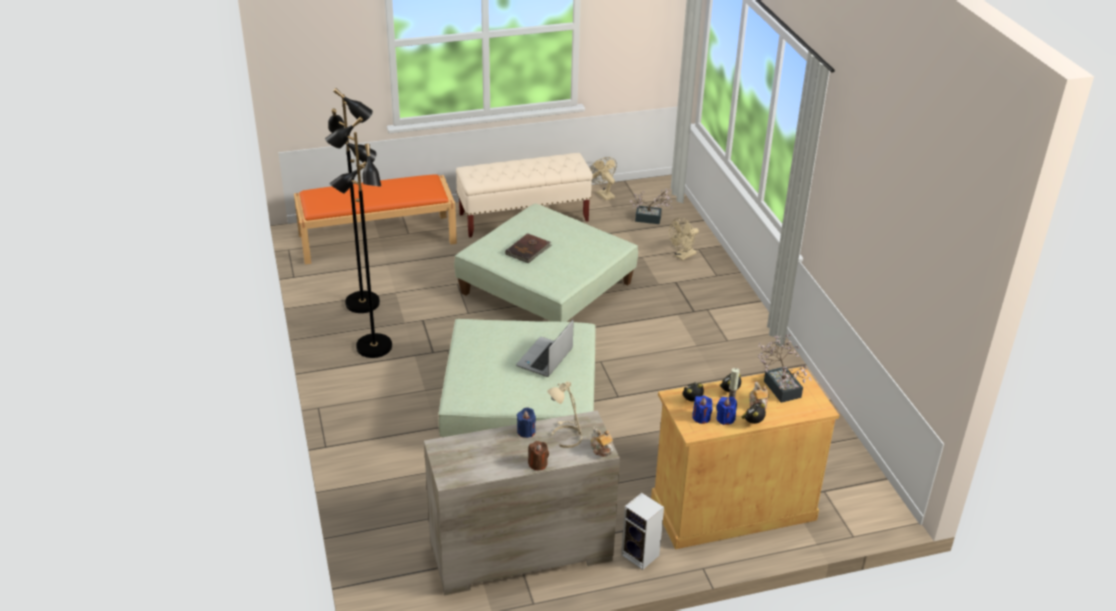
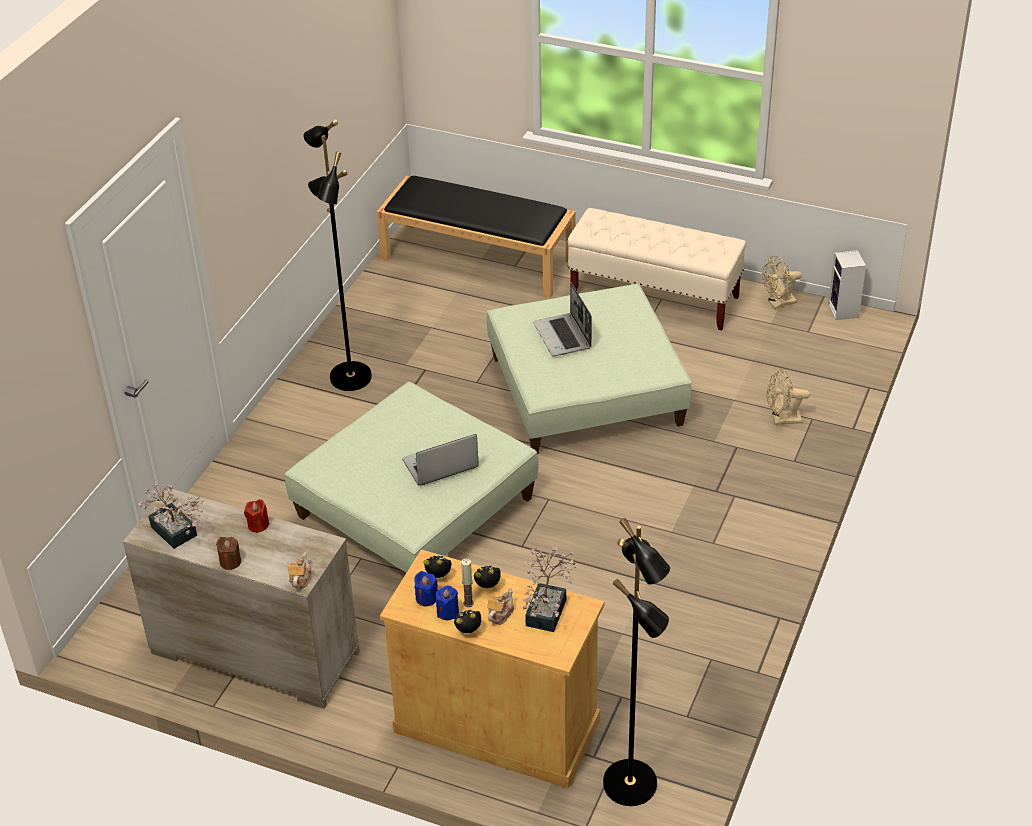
camera: 40 degrees right, 5 degrees up
orange bench [294,174,457,265] -> black bench [377,175,575,298]
black floor lamp [328,88,380,313] -> black floor lamp moved to [603,518,670,806]
brown book [505,233,552,263] -> laptop [533,282,592,356]
blue candle [517,407,536,438] -> red candle [244,499,270,533]
beige table lamp [547,381,582,448] -> none
beige fan [590,157,617,201] -> beige fan turned 120 degrees counterclockwise [762,255,802,309]
speaker [621,493,664,570] -> speaker moved to [828,250,866,320]
potted plant [630,188,673,224] -> potted plant moved to [138,484,204,549]

